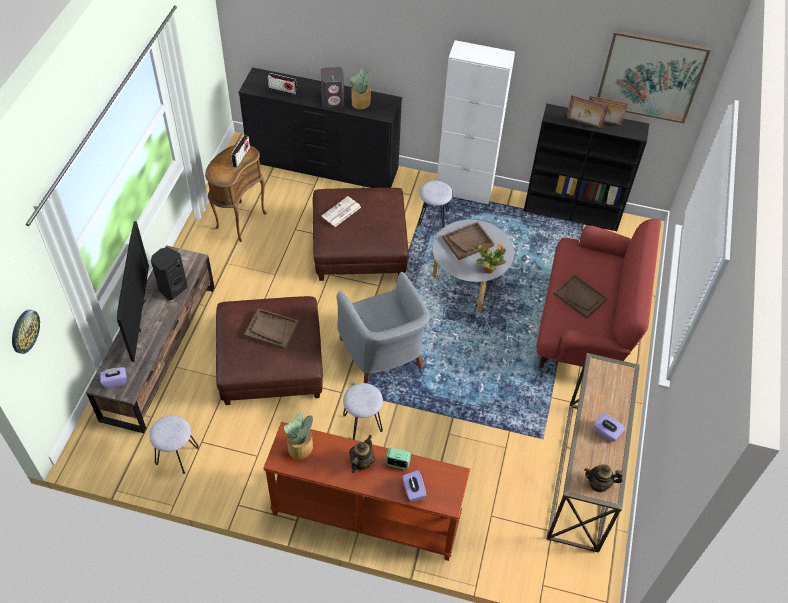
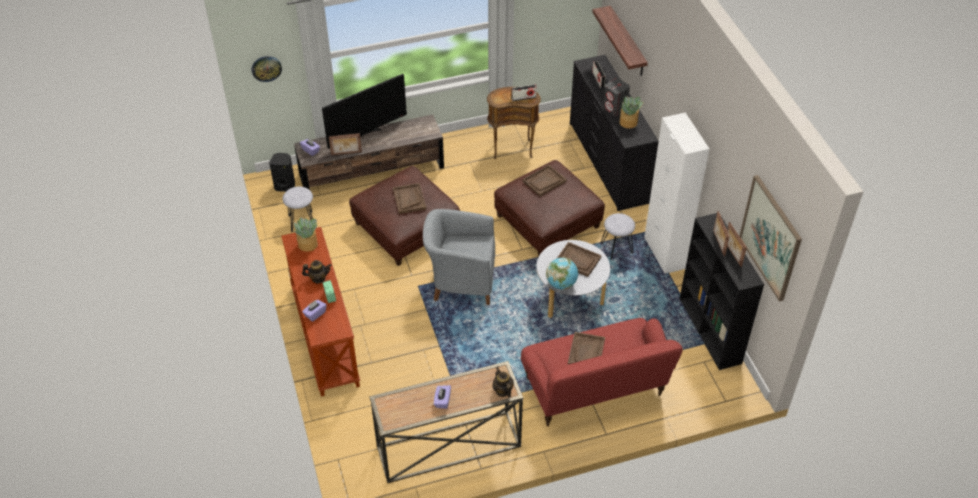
camera: 60 degrees right, 5 degrees down
black speaker [151,247,187,300] -> black speaker moved to [269,153,295,192]
newspaper [321,196,361,227] -> brown tray [522,165,567,197]
grey armchair [337,272,430,383] -> grey armchair turned 60 degrees clockwise [423,209,495,305]
grey stool [343,383,383,440] -> none
potted plant [476,244,506,274] -> globe [546,257,578,289]
teapot [584,464,623,493] -> teapot moved to [492,366,514,398]
none -> picture frame [329,133,362,155]
none -> shelf [592,6,648,76]

